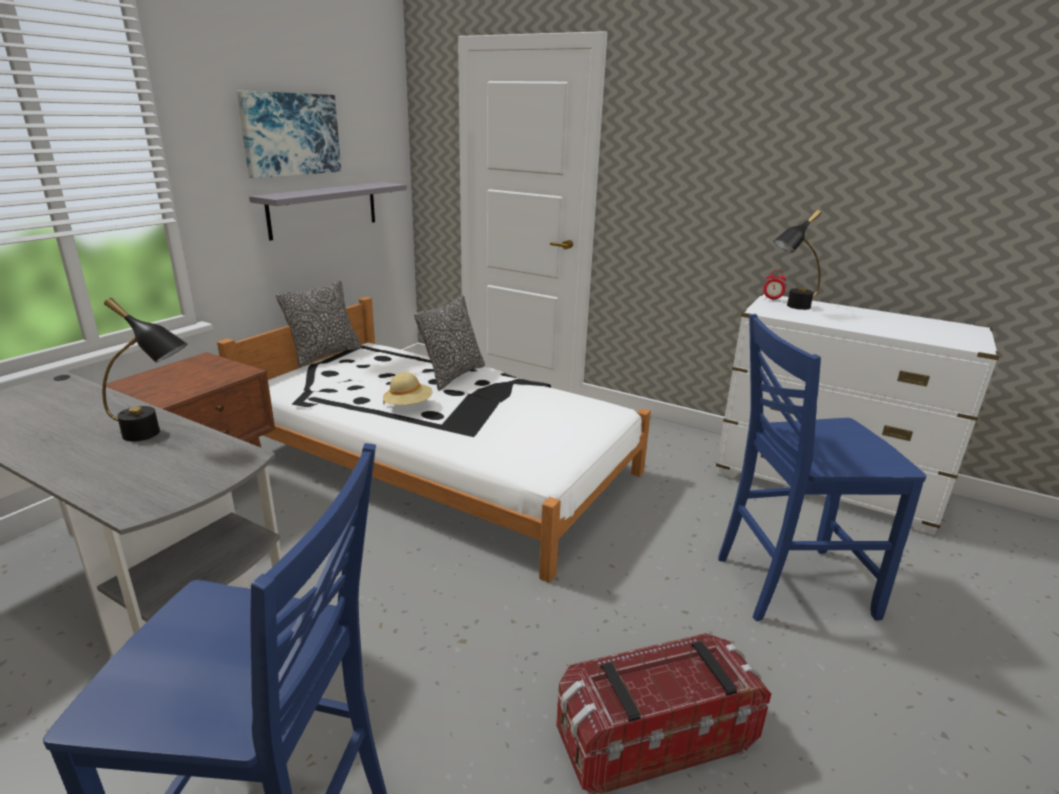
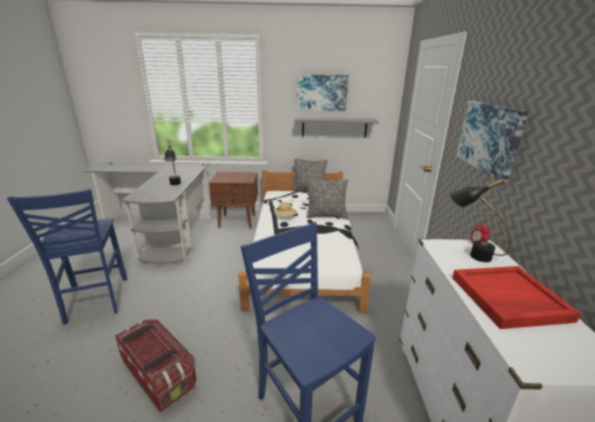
camera: 60 degrees right, 0 degrees up
none -> red tray [452,266,581,329]
none -> picture [456,101,529,182]

